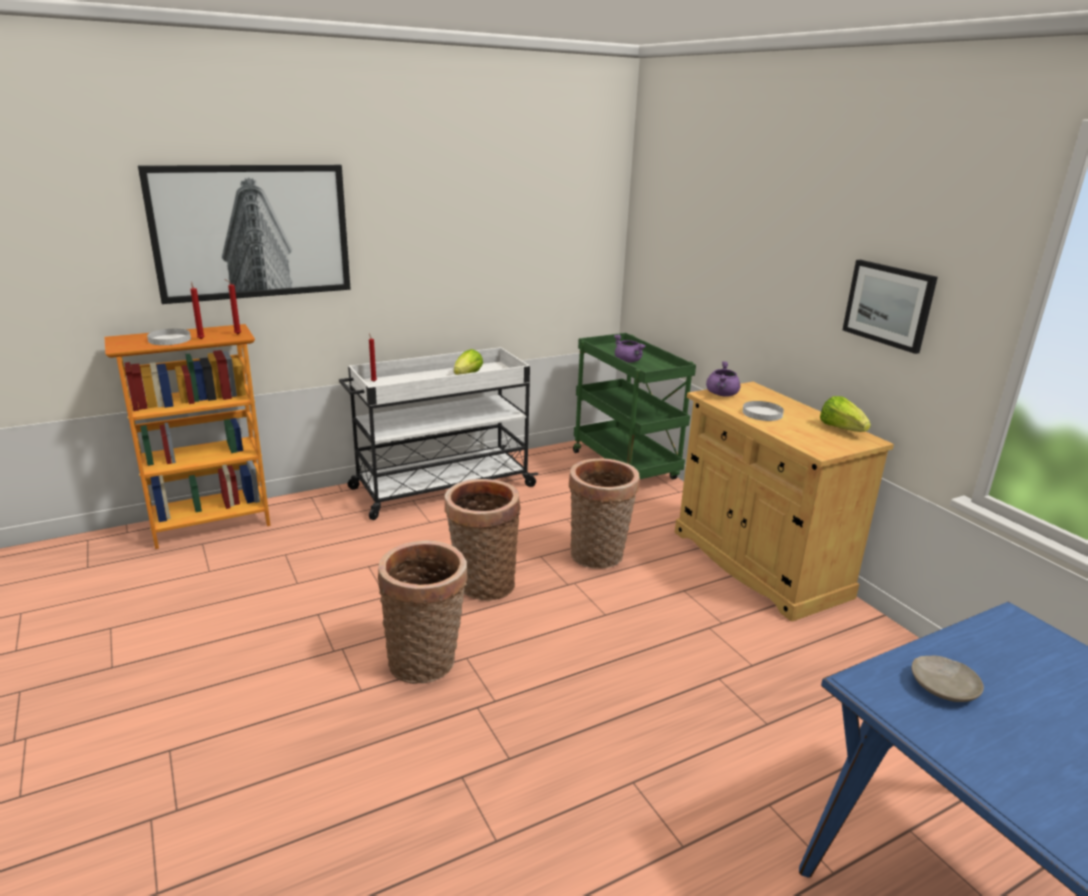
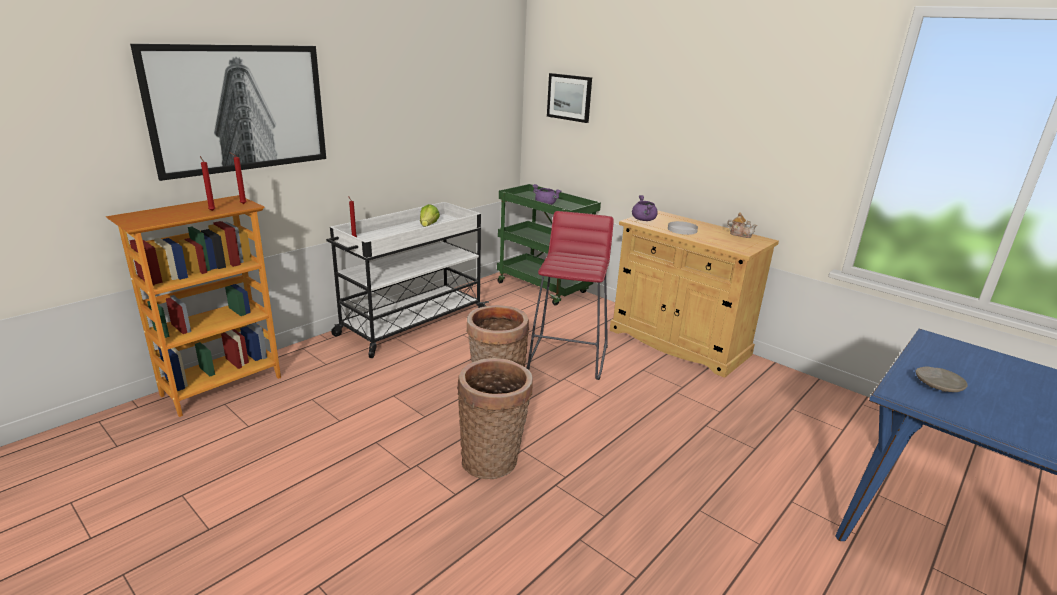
camera: 20 degrees left, 0 degrees up
white plate [147,329,191,345] -> none
basket [569,458,640,569] -> red stool [527,211,614,380]
lettuce [820,396,871,432] -> teapot [727,212,757,238]
picture [843,260,938,354] -> picture moved to [547,73,592,123]

